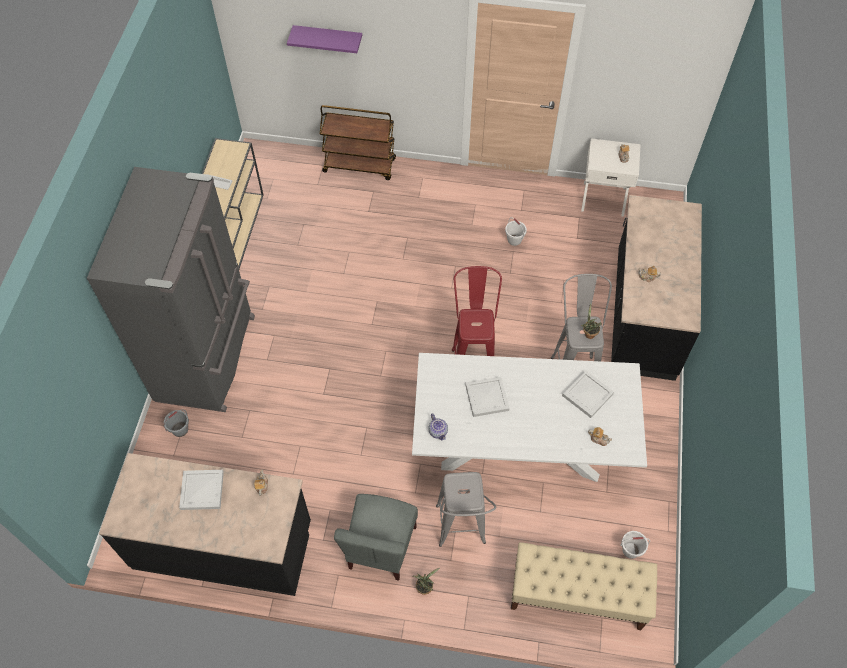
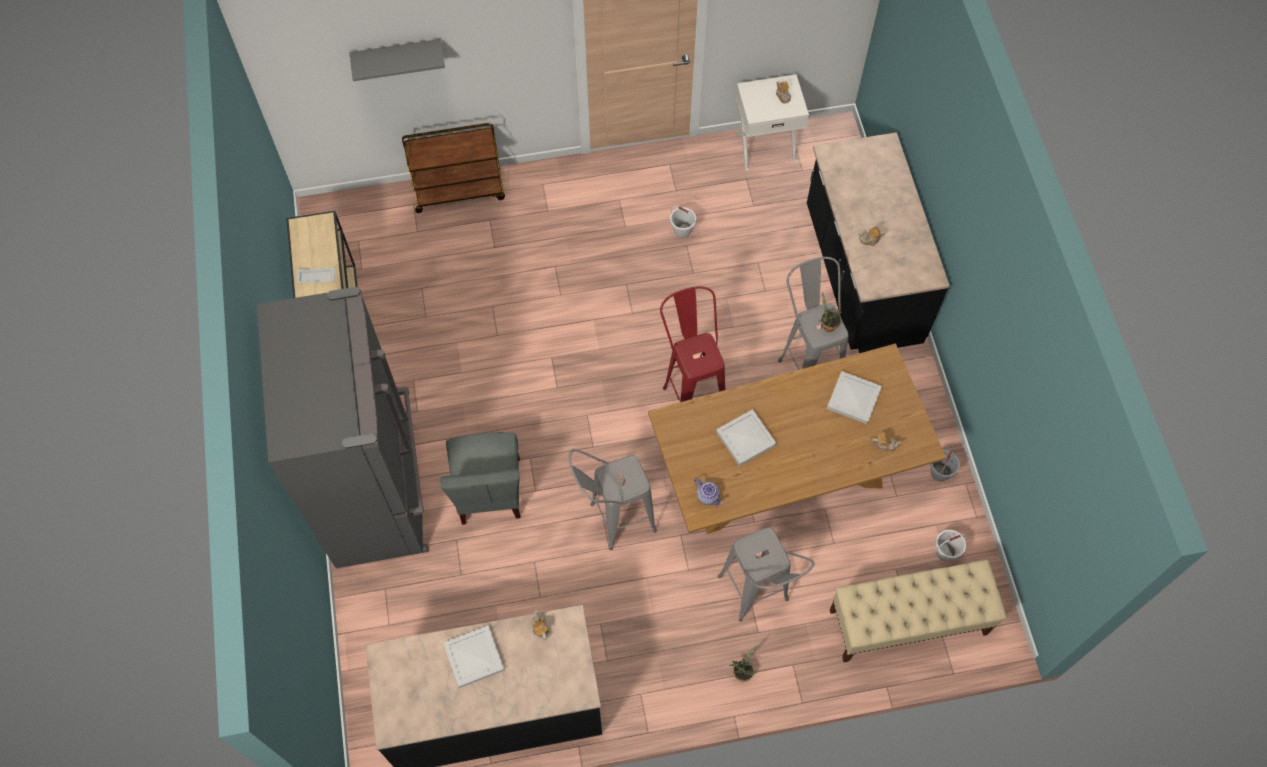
camera: 20 degrees left, 5 degrees up
grey bucket [164,409,189,437] -> grey bucket moved to [930,447,960,481]
purple shelf [287,25,362,53] -> grey shelf [349,39,445,81]
grey chair [334,494,418,581] -> grey chair moved to [440,432,520,525]
white dining table [412,353,647,482] -> brown dining table [648,344,946,534]
none -> grey stool [568,449,657,550]

